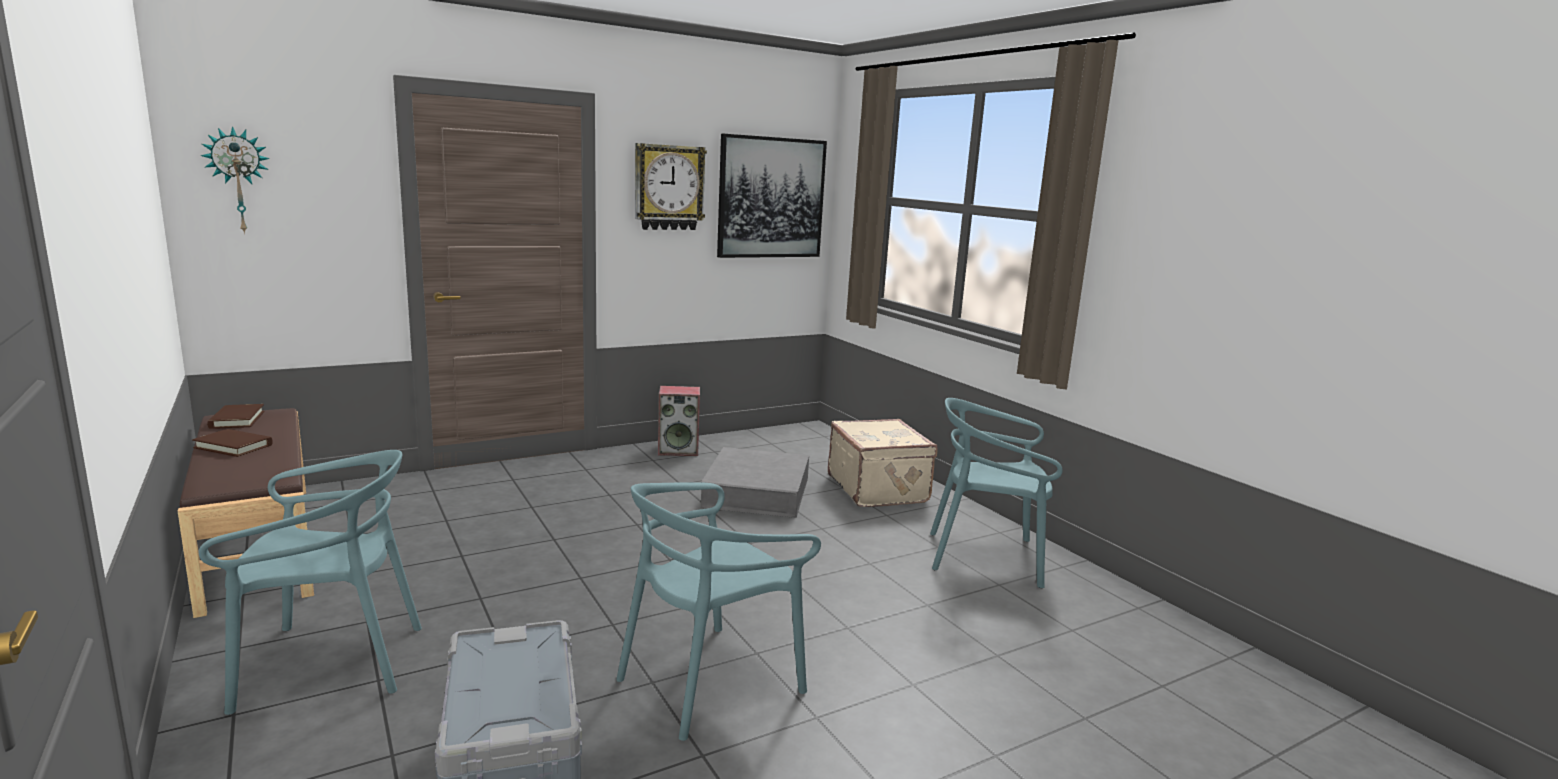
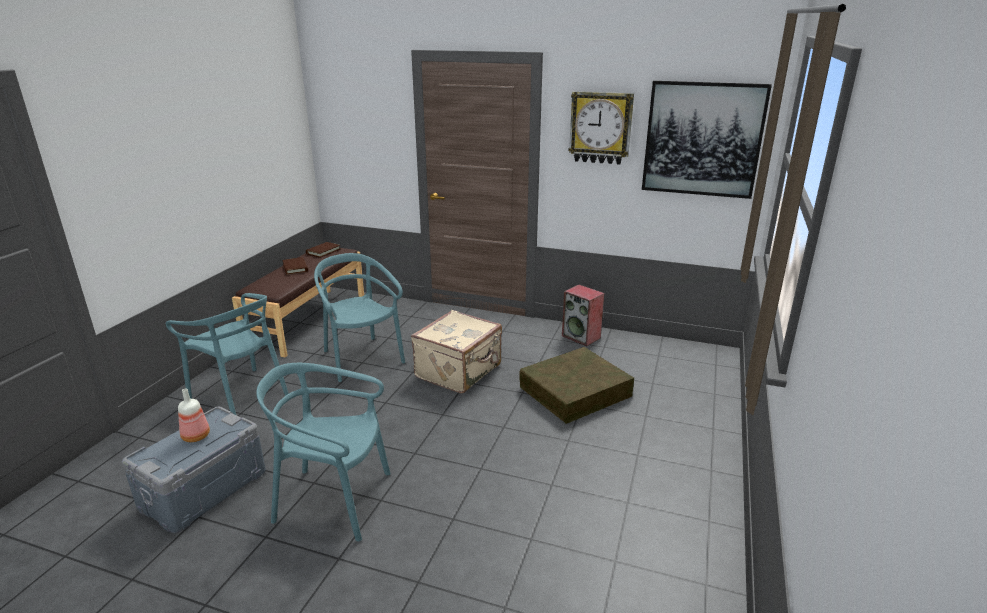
camera: 50 degrees right, 10 degrees up
wall clock [200,126,270,234] -> none
grey storage box [701,447,809,518] -> brown storage box [519,347,634,424]
beige suitcase [828,419,938,507] -> beige suitcase moved to [411,310,502,393]
turquoise chair [930,398,1063,588] -> turquoise chair moved to [314,253,405,382]
none -> bottle [178,388,210,442]

